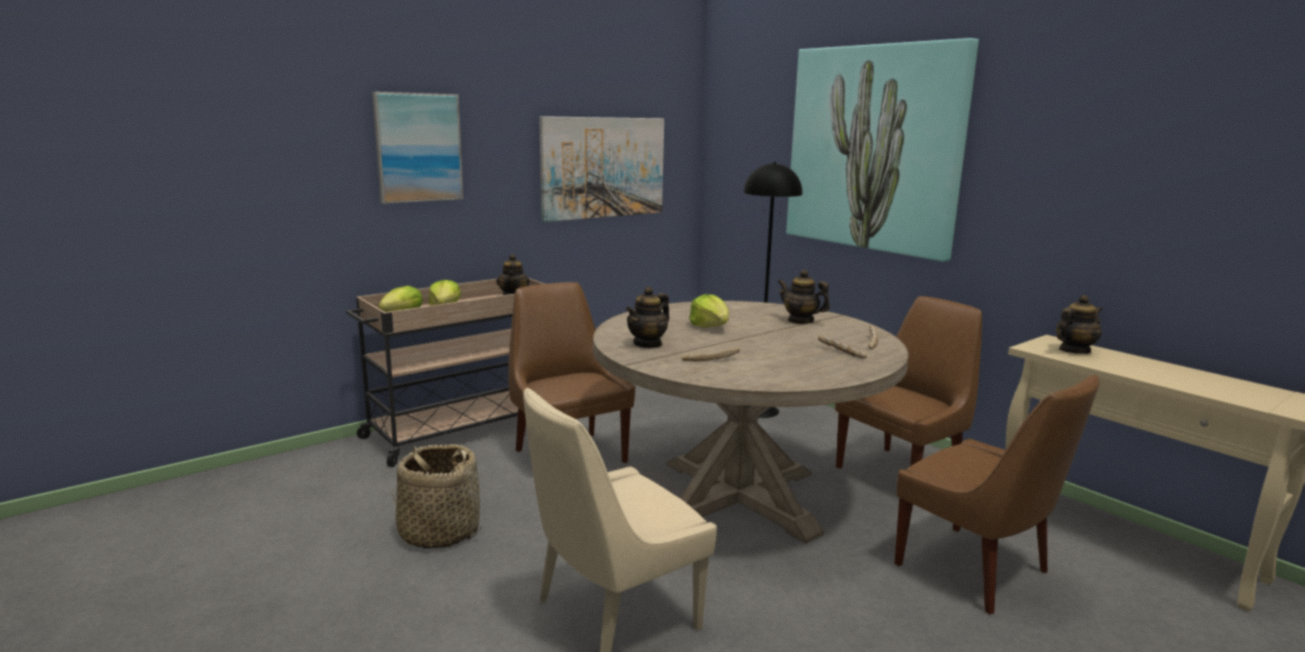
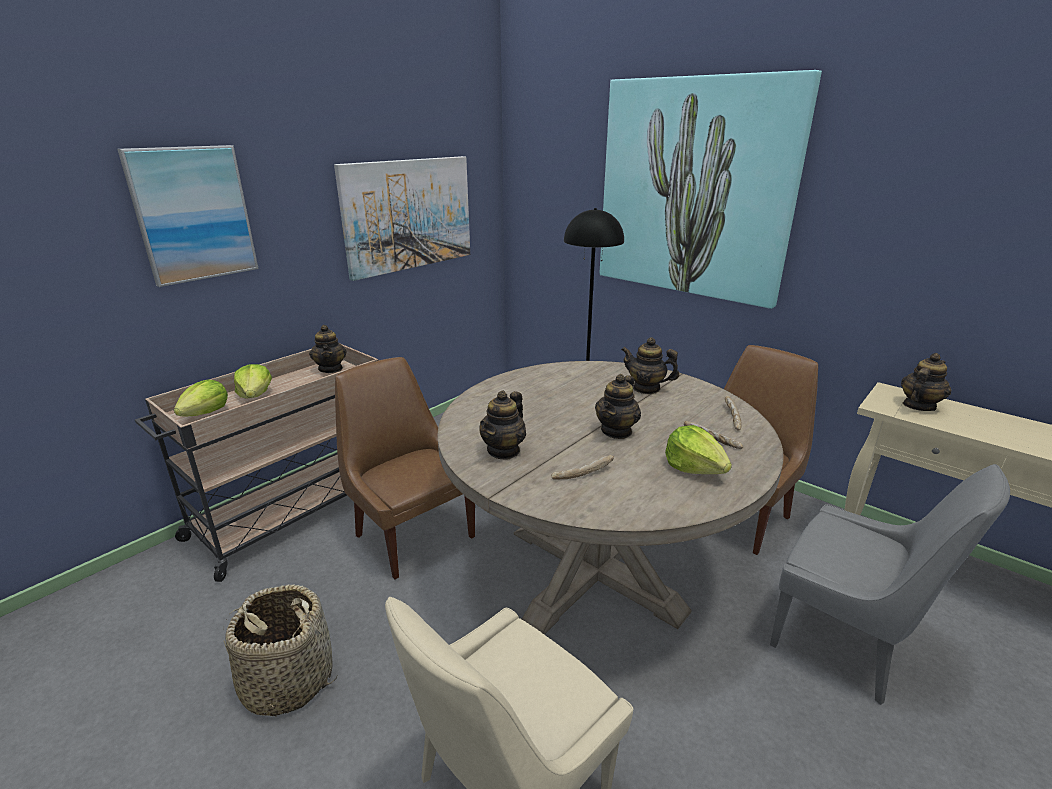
camera: 10 degrees left, 10 degrees up
lettuce [689,294,729,328] -> lettuce moved to [665,425,732,474]
brown chair [894,375,1099,614] -> grey chair [770,464,1010,705]
none -> teapot [595,374,641,439]

